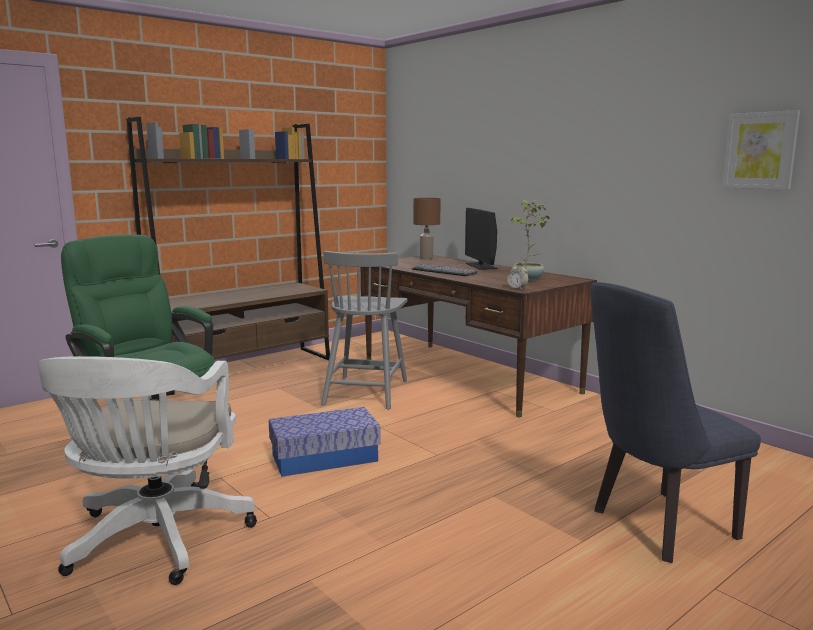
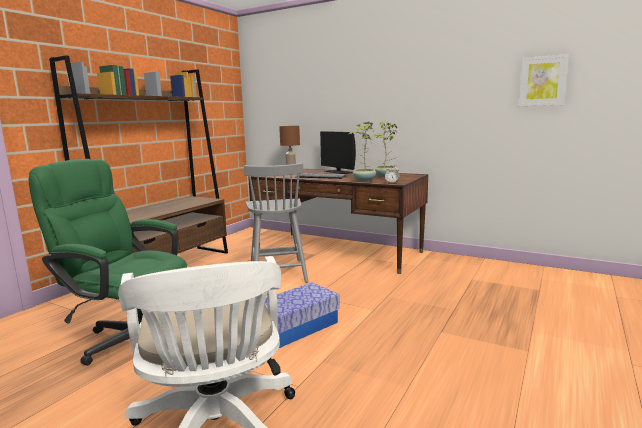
camera: 20 degrees left, 0 degrees up
blue chair [590,282,761,563] -> none
none -> potted plant [349,122,376,182]

